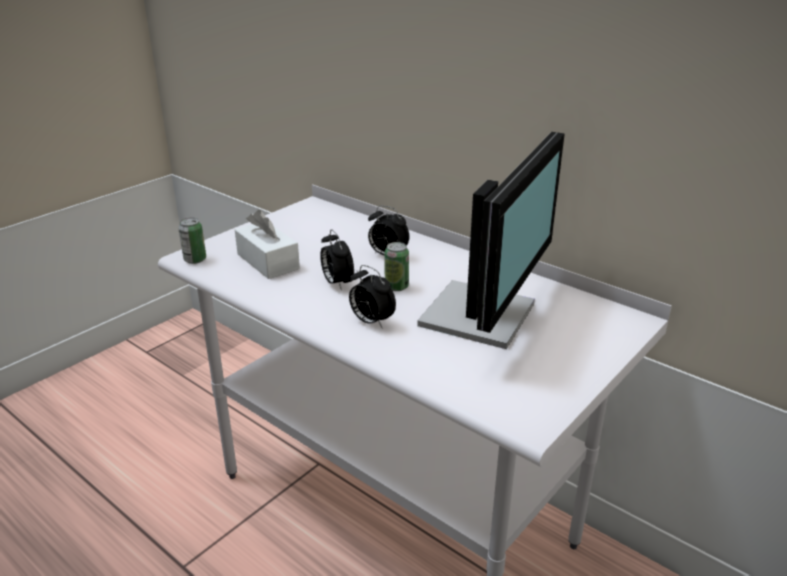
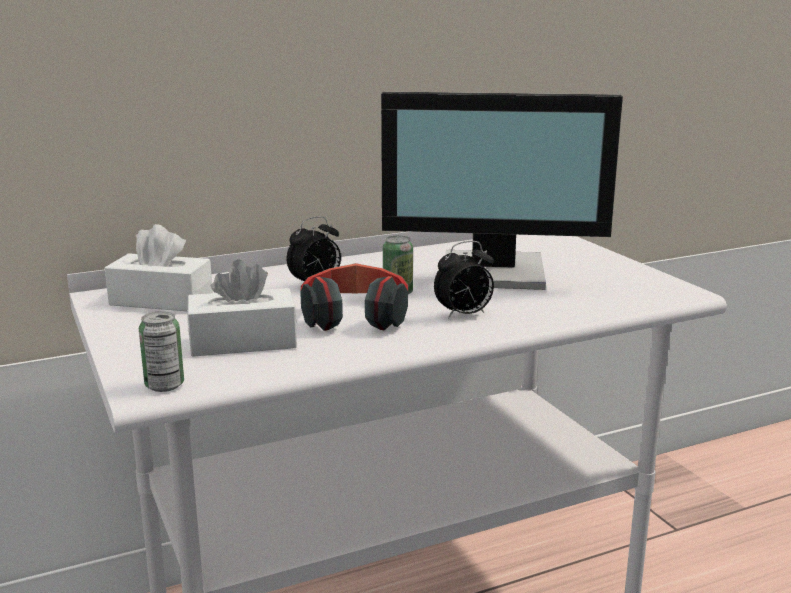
camera: 65 degrees left, 10 degrees down
alarm clock [320,229,354,290] -> headphones [300,263,408,331]
monitor [417,132,565,349] -> monitor turned 135 degrees clockwise [381,92,623,290]
none -> white tissue box [105,224,213,311]

